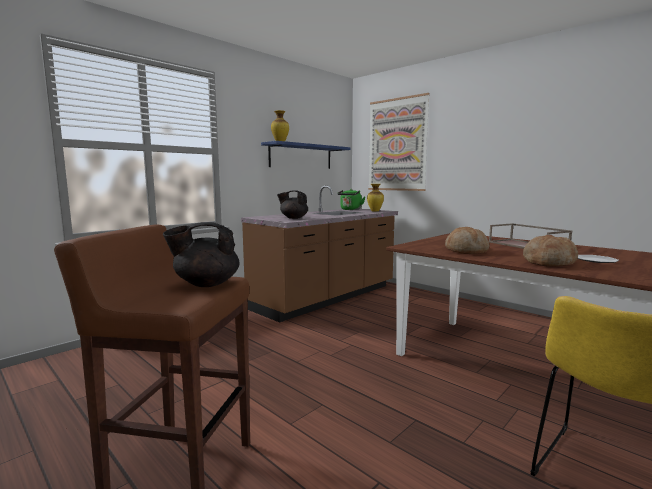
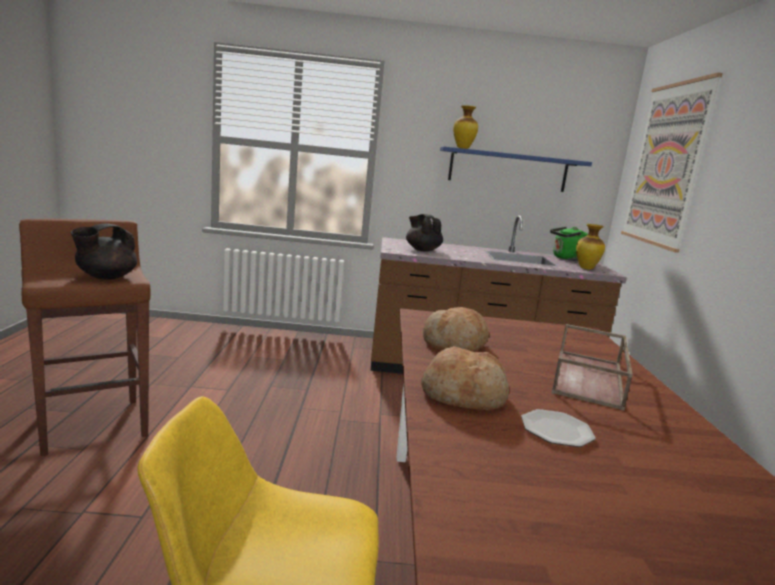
camera: 45 degrees right, 5 degrees up
black teapot [163,222,240,287] -> black teapot turned 90 degrees counterclockwise [71,224,137,280]

